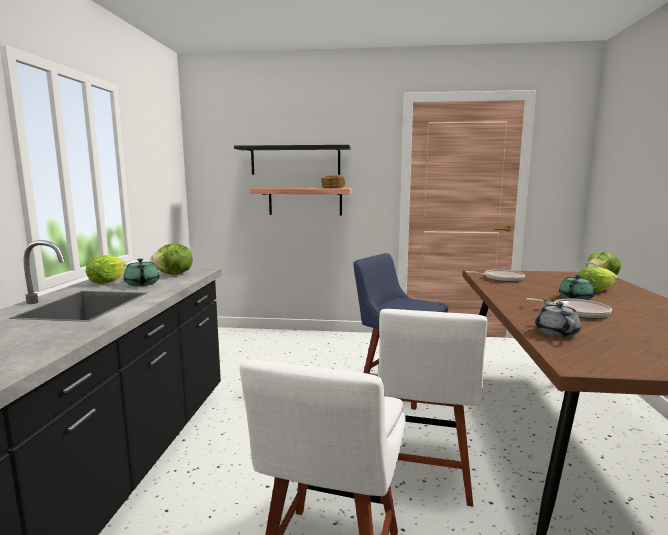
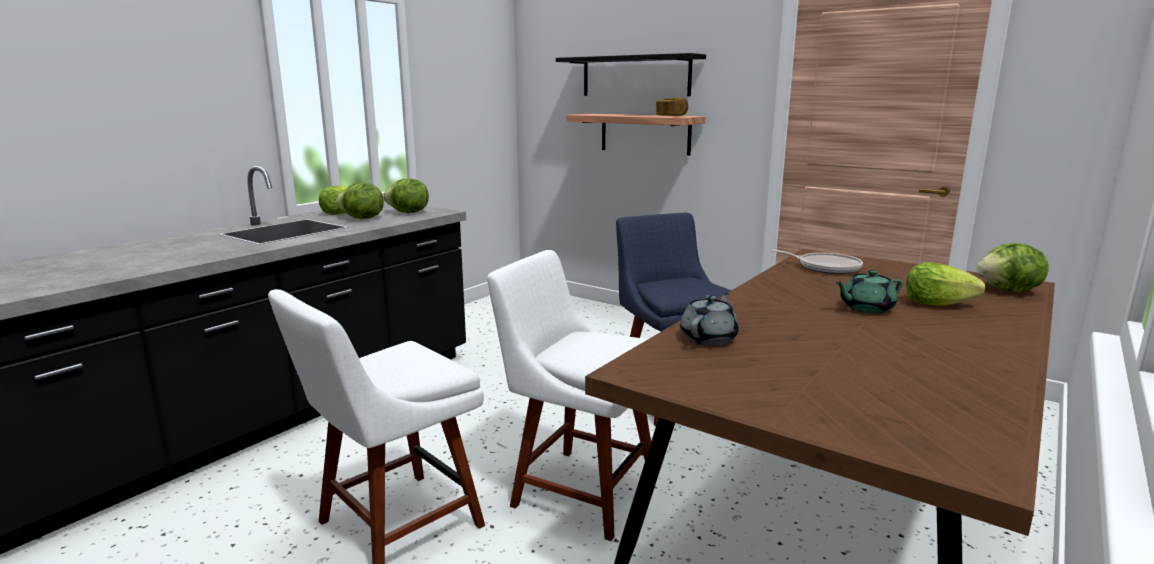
camera: 30 degrees right, 5 degrees up
green teapot [124,258,160,286] -> lettuce [336,183,384,219]
white chair [378,309,487,507] -> white chair turned 75 degrees clockwise [487,250,651,541]
frying pan [526,298,612,319] -> none

